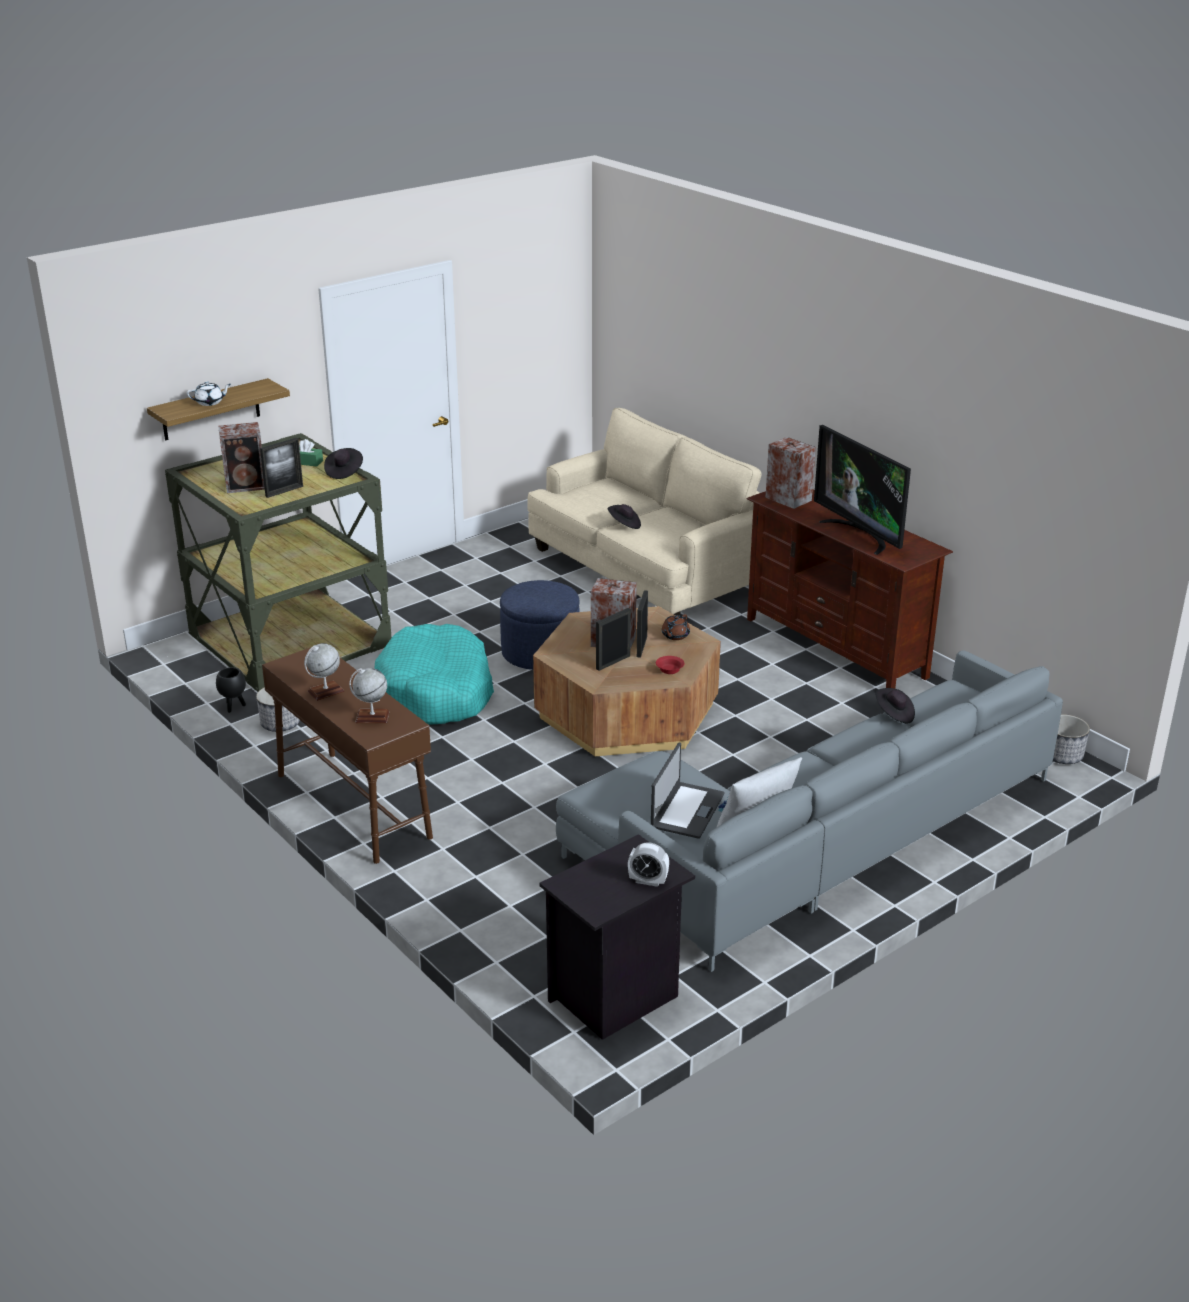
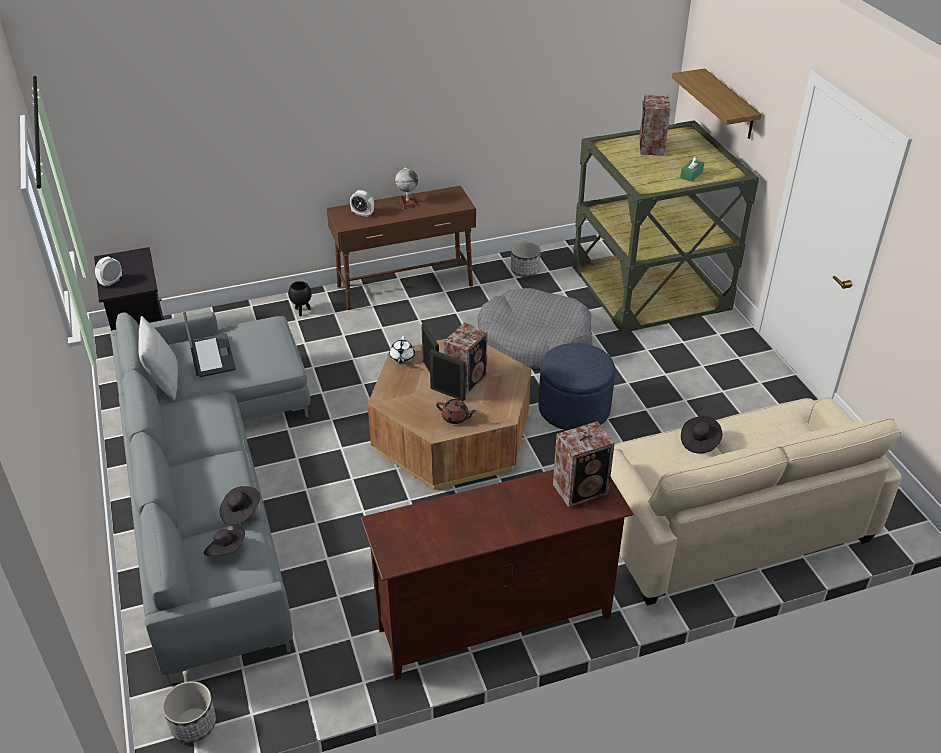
camera: 110 degrees right, 10 degrees up
white teapot [187,382,231,406] -> white teapot moved to [390,336,415,363]
black planter [216,667,246,713] -> black planter moved to [289,281,312,316]
picture frame [260,438,303,498] -> none
black hat [324,448,363,479] -> black hat moved to [204,529,245,556]
globe [349,668,390,723] -> alarm clock [350,190,374,217]
turquoise dog bed [374,624,494,724] -> grey dog bed [478,288,593,369]
laptop [651,743,725,839] -> laptop turned 150 degrees counterclockwise [183,312,236,377]
red bowl [656,656,684,674] -> none
brown teapot [662,614,690,640] -> brown teapot turned 150 degrees clockwise [436,399,477,424]
television [814,425,911,555] -> none

